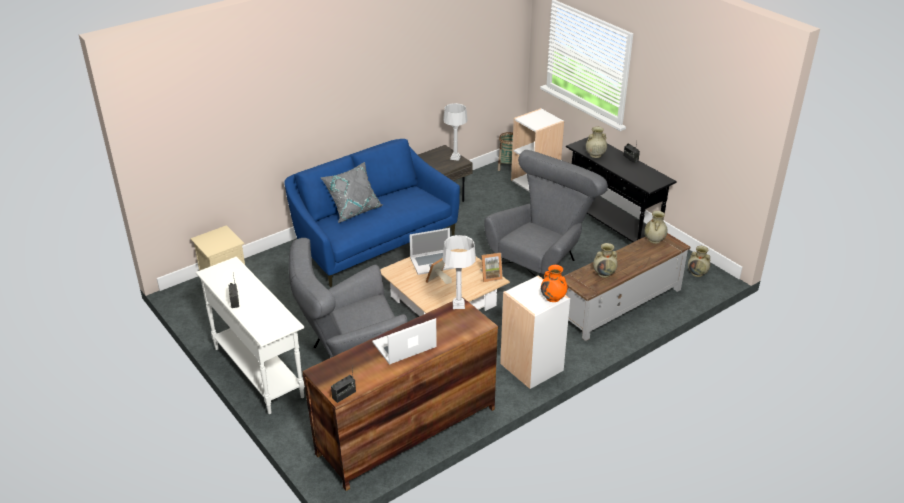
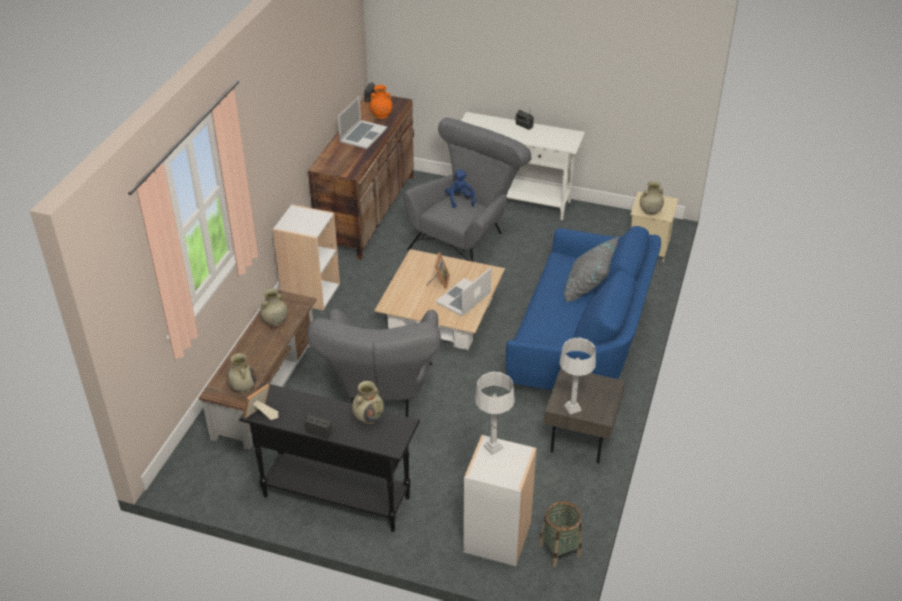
camera: 145 degrees right, 5 degrees up
grey table lamp [443,235,476,309] -> grey table lamp moved to [475,372,515,455]
picture frame [480,253,503,282] -> picture frame moved to [243,384,278,420]
orange vase [541,265,567,302] -> orange vase moved to [370,85,393,119]
beige vase [688,246,710,277] -> beige vase moved to [640,181,664,215]
none -> blue plush toy [445,169,476,208]

